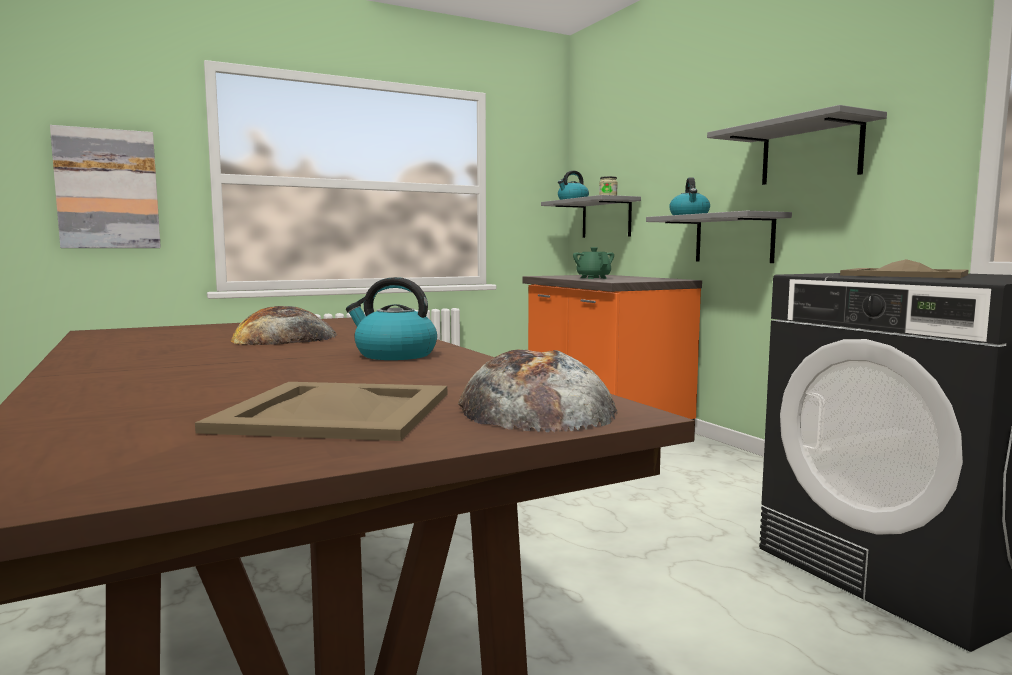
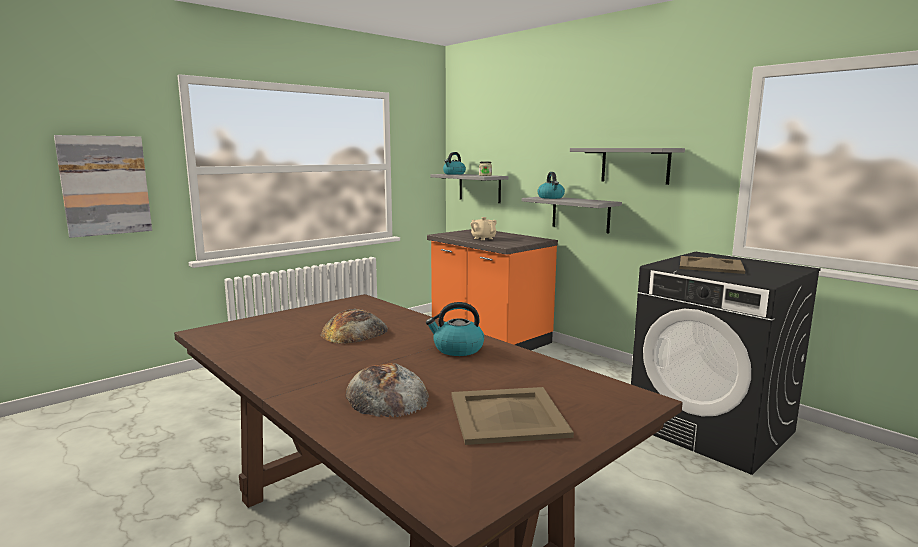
camera: 15 degrees left, 5 degrees up
bread [458,350,617,432] -> bread moved to [345,363,429,417]
green teapot [573,247,614,279] -> beige teapot [470,217,497,240]

